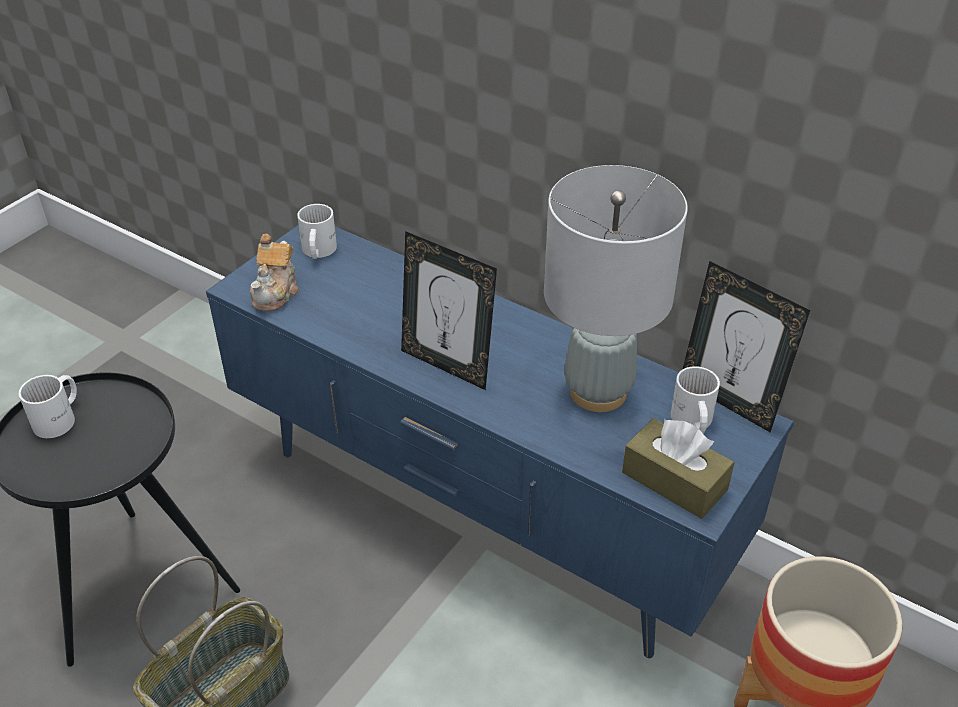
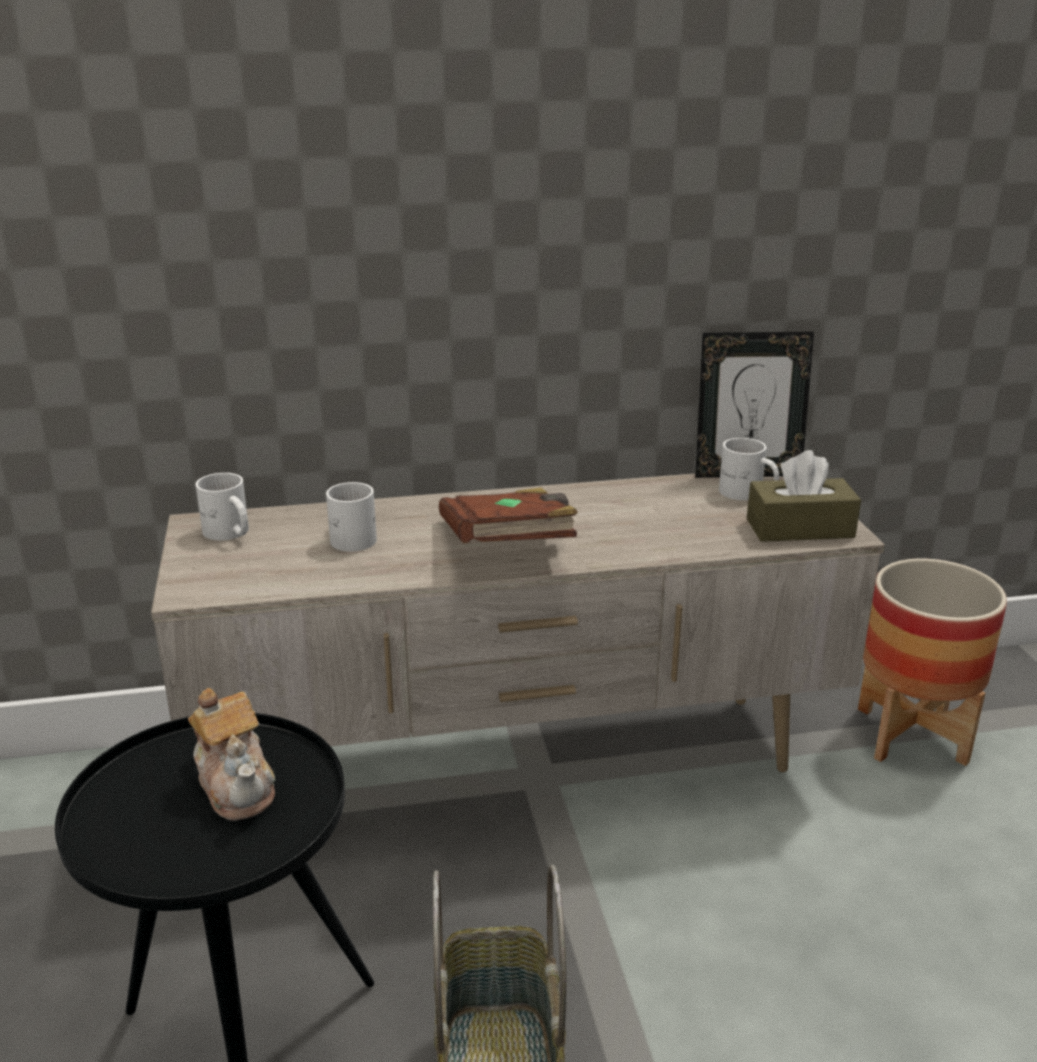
camera: 45 degrees left, 15 degrees down
white mug [19,375,77,438] -> white mug moved to [326,482,377,552]
blue tv stand [206,224,794,658] -> beige tv stand [151,473,885,772]
teapot [250,234,299,312] -> teapot moved to [188,688,275,821]
picture frame [401,231,497,390] -> brown book [439,488,578,543]
grey table lamp [544,165,688,412] -> none

